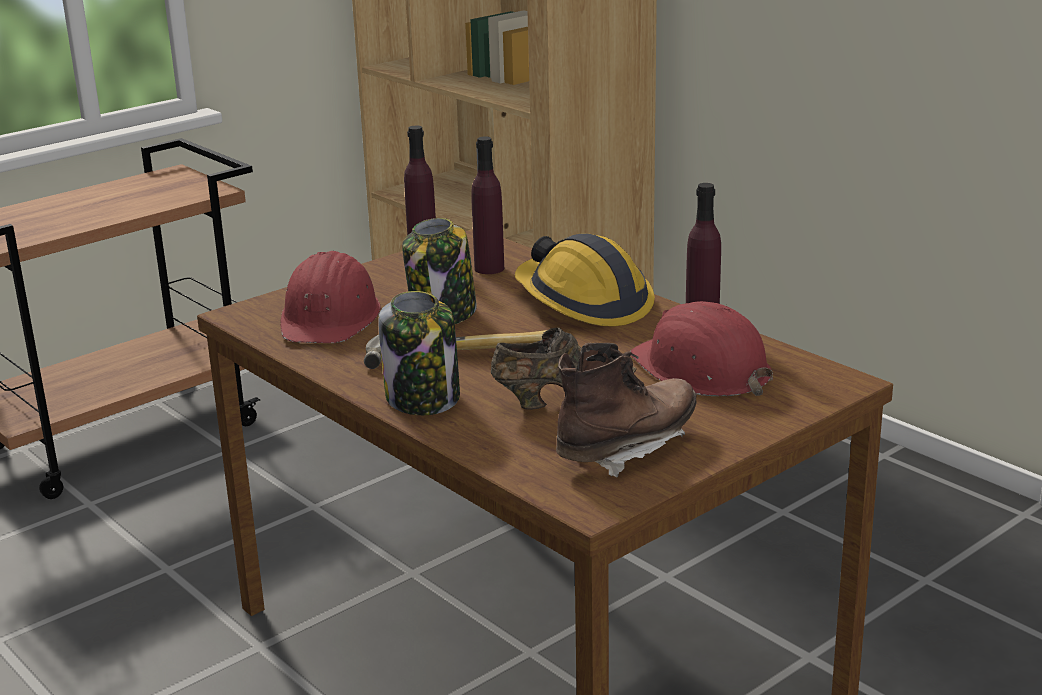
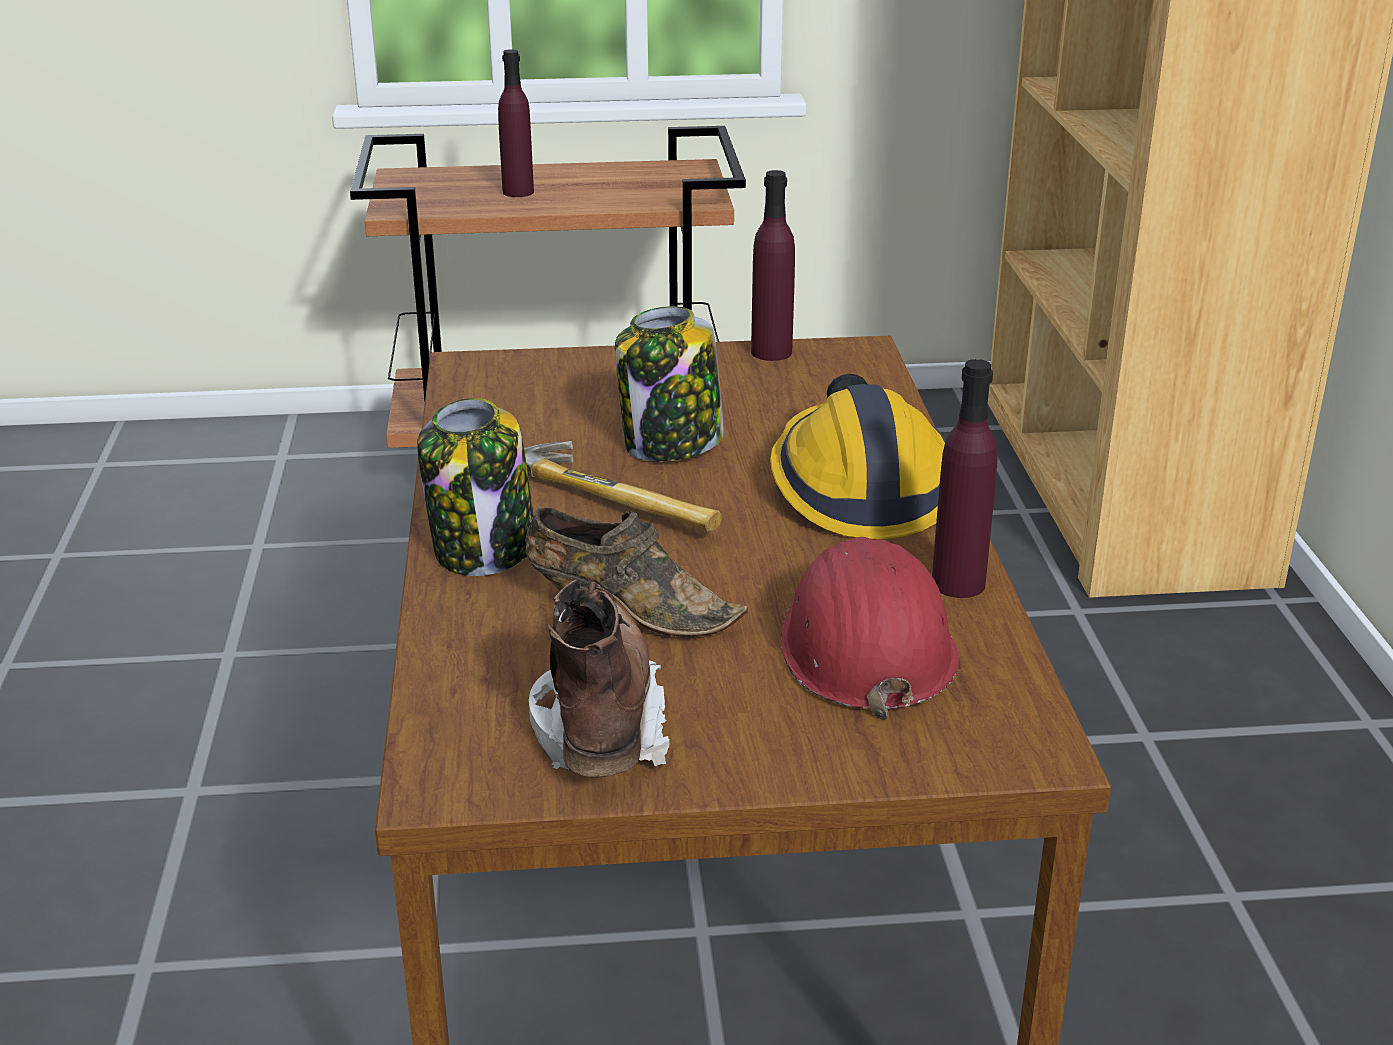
camera: 35 degrees right, 5 degrees up
red hard hat [281,251,381,343] -> none
purple bottle [471,136,504,274] -> purple bottle moved to [498,49,534,197]
brown boot [556,343,697,478] -> brown boot turned 90 degrees counterclockwise [529,580,670,778]

